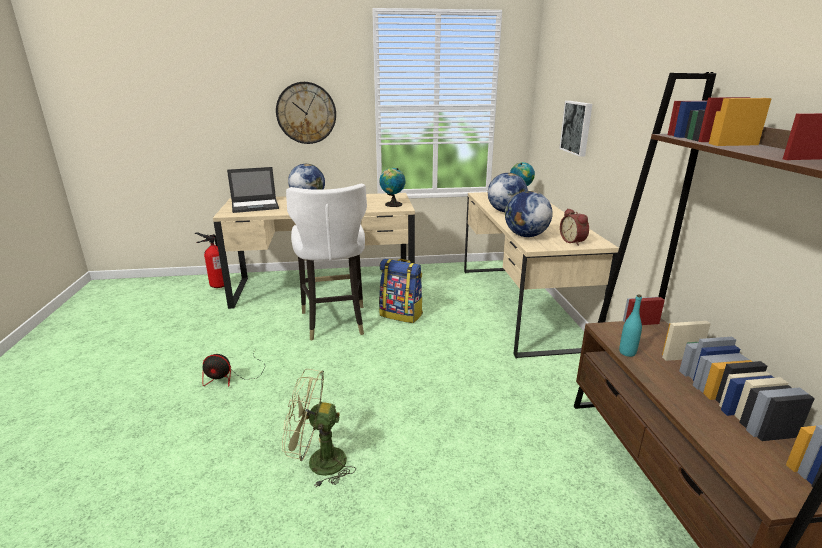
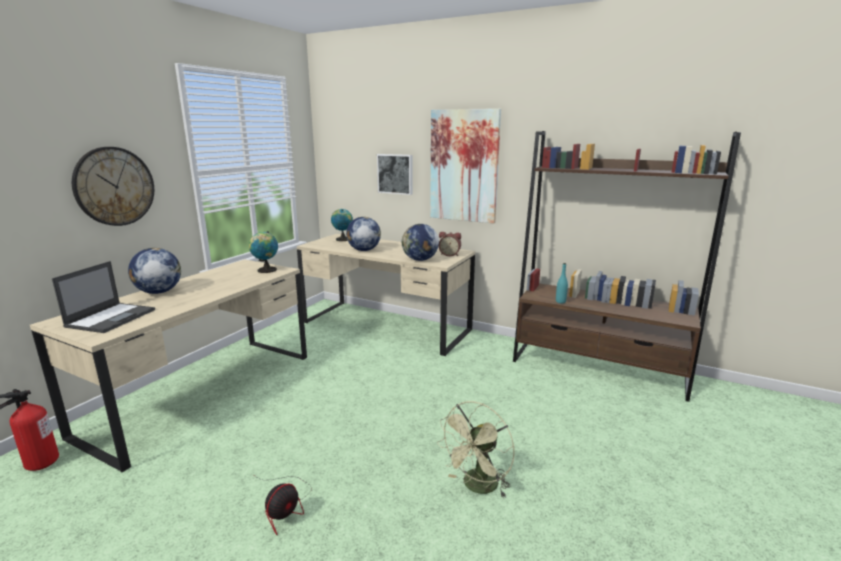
camera: 55 degrees left, 5 degrees down
white chair [286,184,367,341] -> none
backpack [379,259,423,323] -> none
none -> picture [430,109,501,224]

